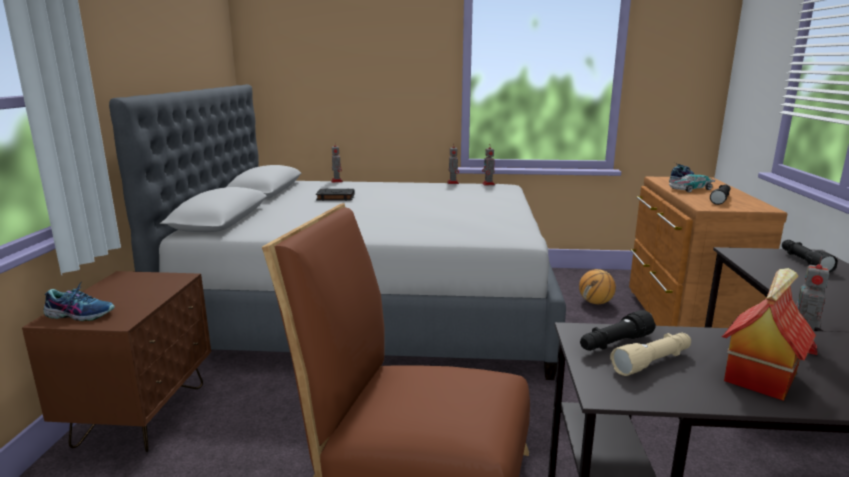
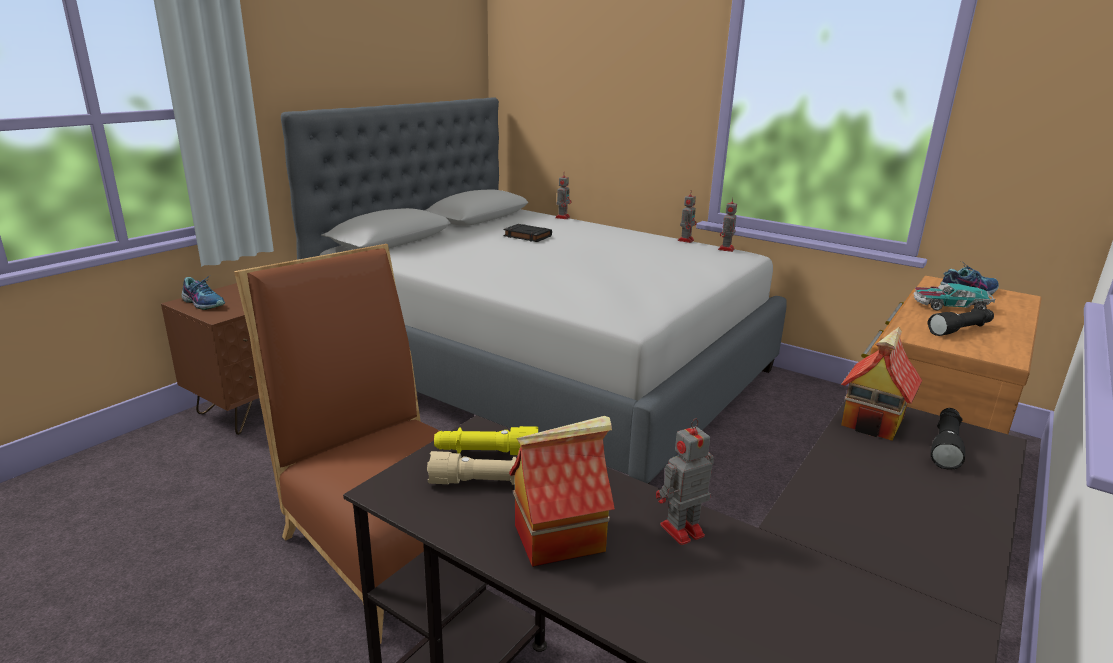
camera: 30 degrees right, 5 degrees up
basketball [579,269,616,304] -> none
black flashlight [580,310,656,351] -> yellow flashlight [434,426,538,455]
none -> toy house [841,326,922,441]

